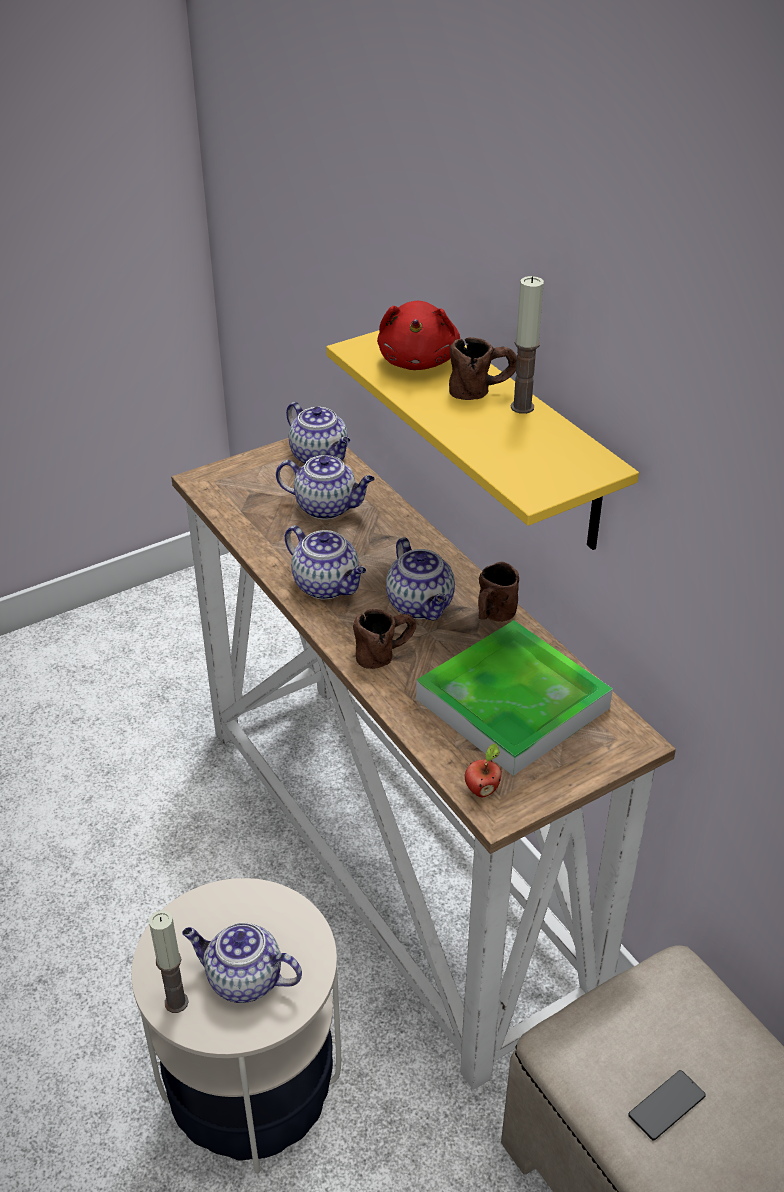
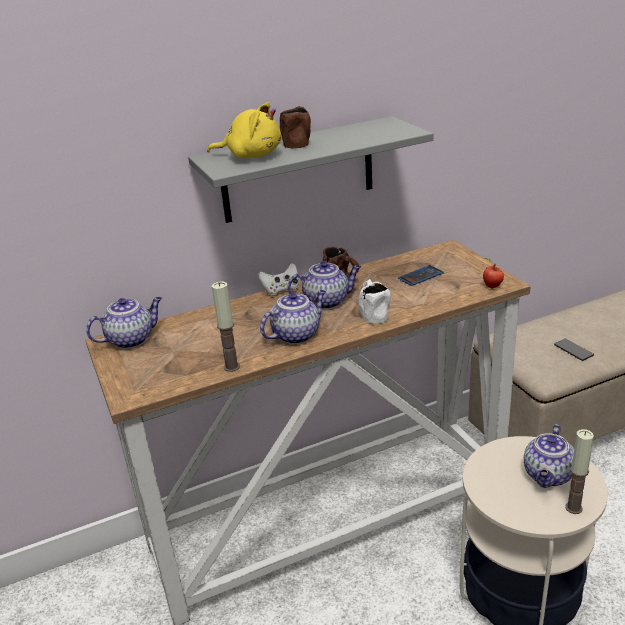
camera: 80 degrees left, 10 degrees down
teapot [276,455,375,520] -> none
yellow shelf [326,330,639,550] -> grey shelf [188,116,433,223]
brown mug [353,609,416,669] -> white mug [358,279,391,324]
red plush toy [377,301,460,370] -> yellow plush toy [207,102,282,158]
tray [416,620,613,776] -> phone [398,265,444,286]
candle [511,276,544,414] -> candle moved to [212,281,240,372]
none -> white game controller [258,263,299,296]

